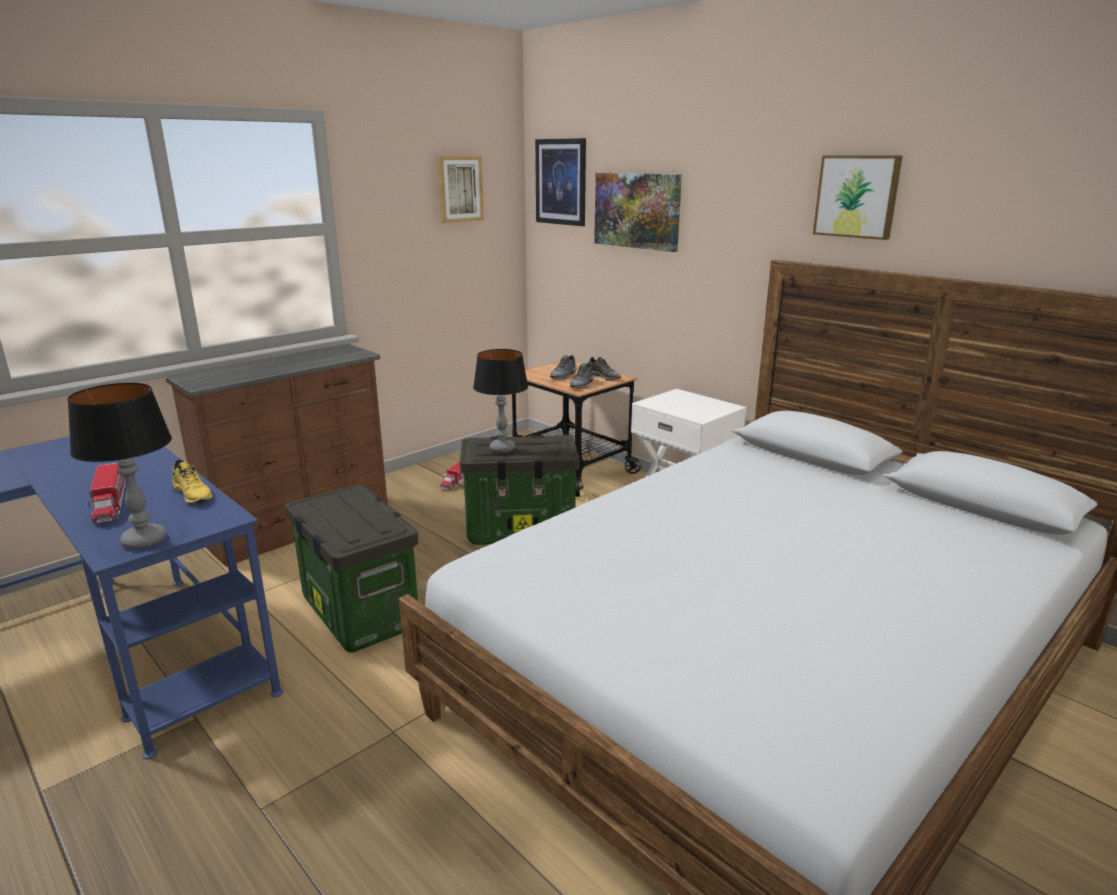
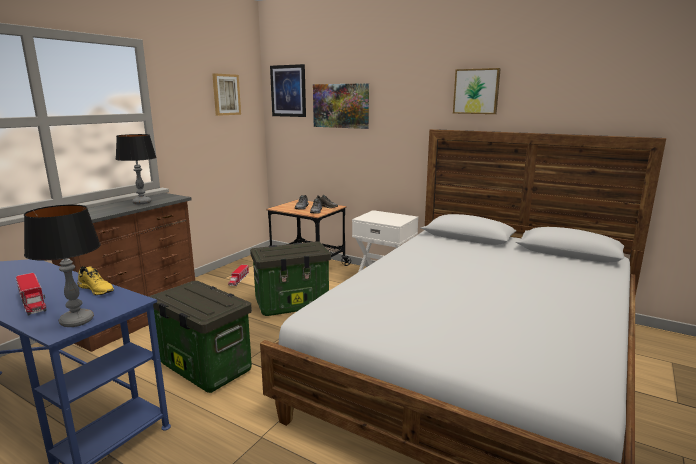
camera: 15 degrees left, 5 degrees down
table lamp [473,349,528,453] -> table lamp moved to [116,134,157,204]

